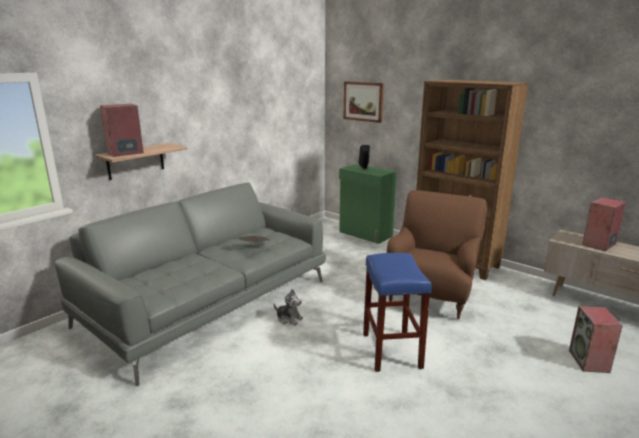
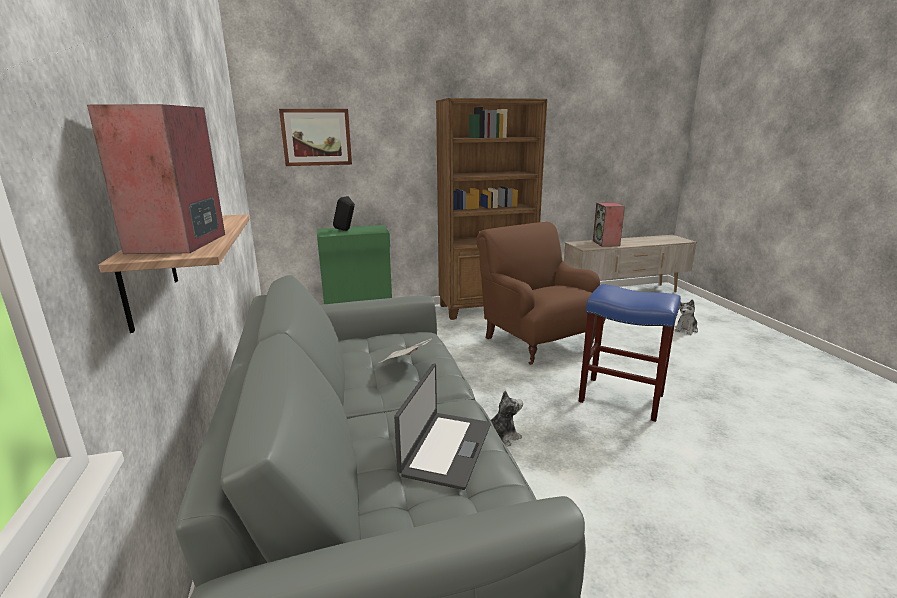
camera: 55 degrees left, 0 degrees up
speaker [569,306,622,373] -> plush toy [675,300,698,335]
none -> laptop [394,364,491,490]

